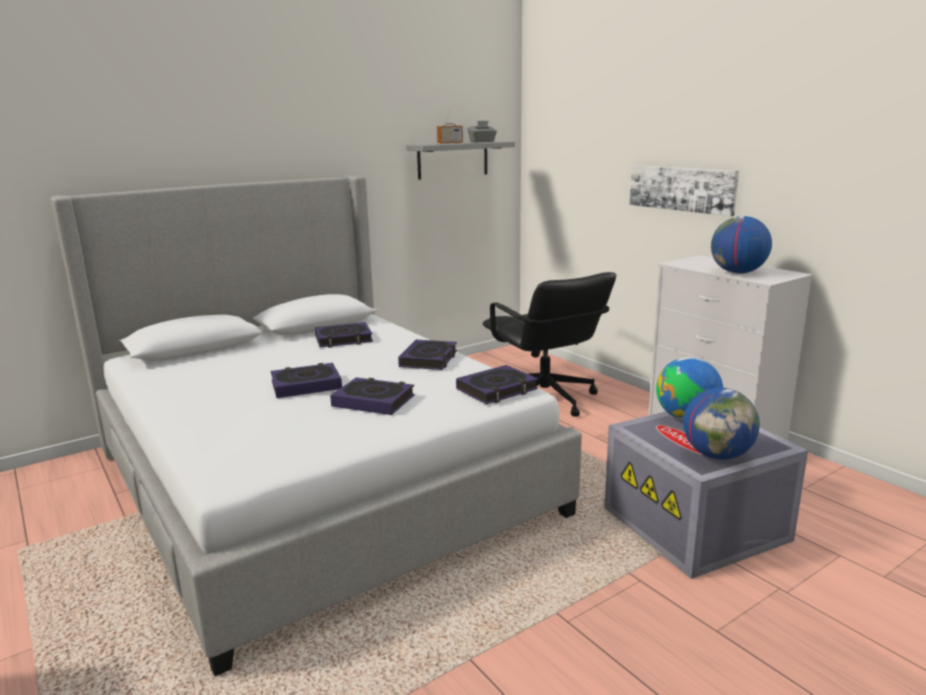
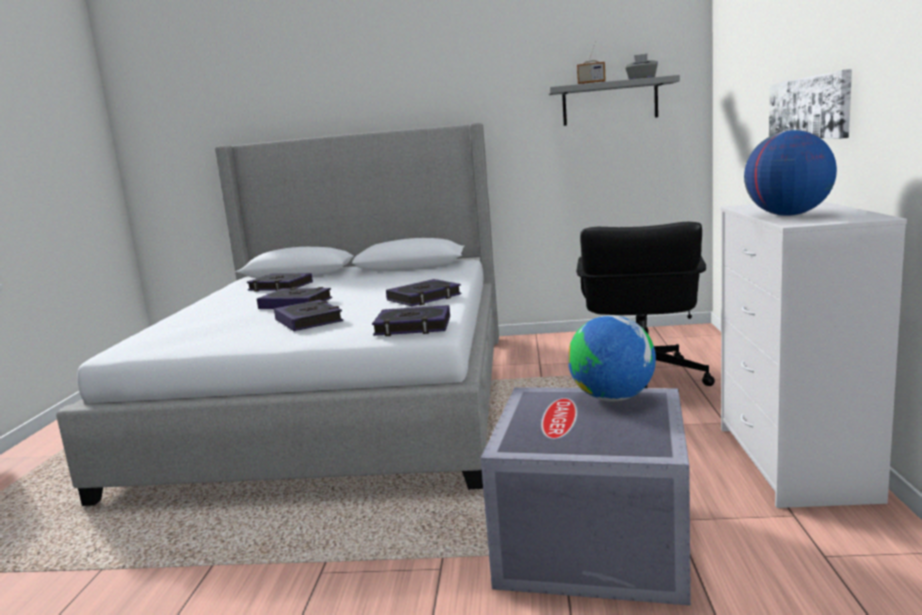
camera: 40 degrees right, 5 degrees down
book [315,322,373,348] -> book moved to [247,273,313,292]
globe [683,388,760,460] -> none

